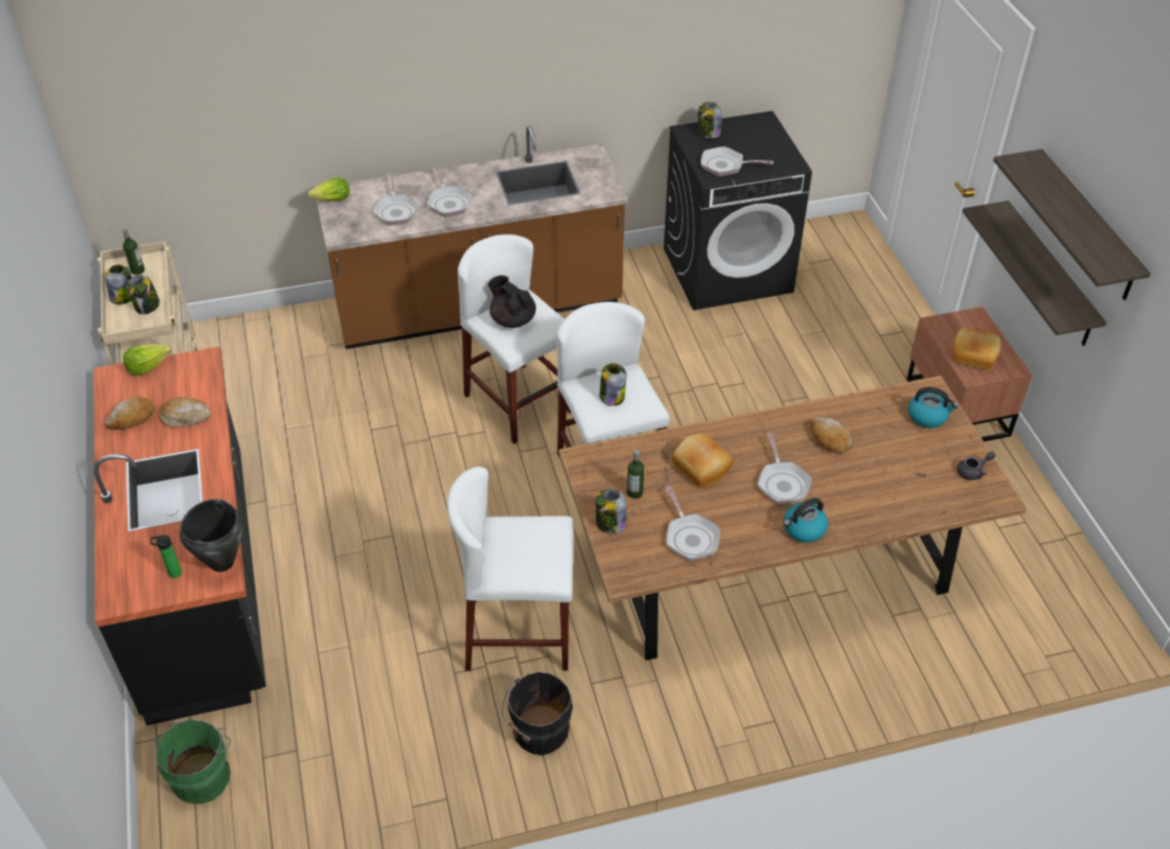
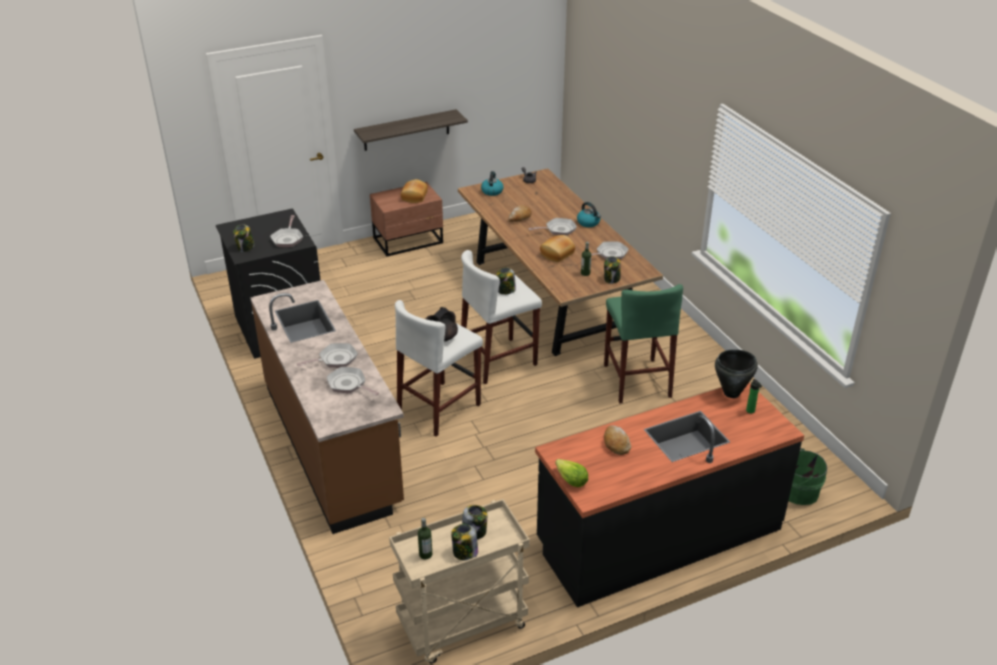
camera: 100 degrees left, 10 degrees down
bread [105,396,155,430] -> none
lettuce [308,177,350,201] -> none
frying pan [372,174,419,225] -> frying pan turned 120 degrees counterclockwise [327,367,379,395]
white stool [447,467,574,671] -> green stool [604,284,683,404]
black bucket [502,671,573,755] -> none
shelf [993,149,1151,300] -> none

